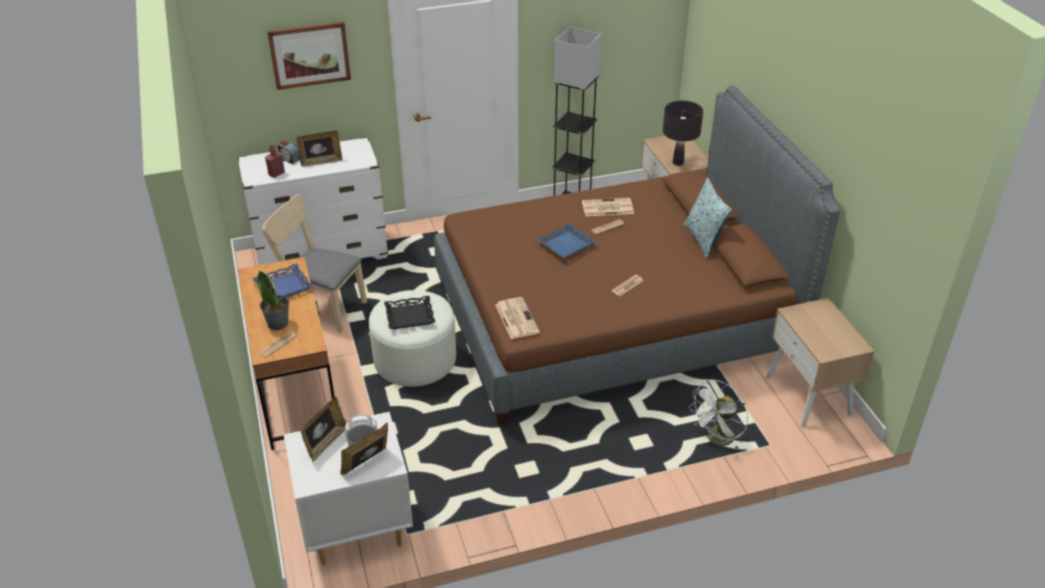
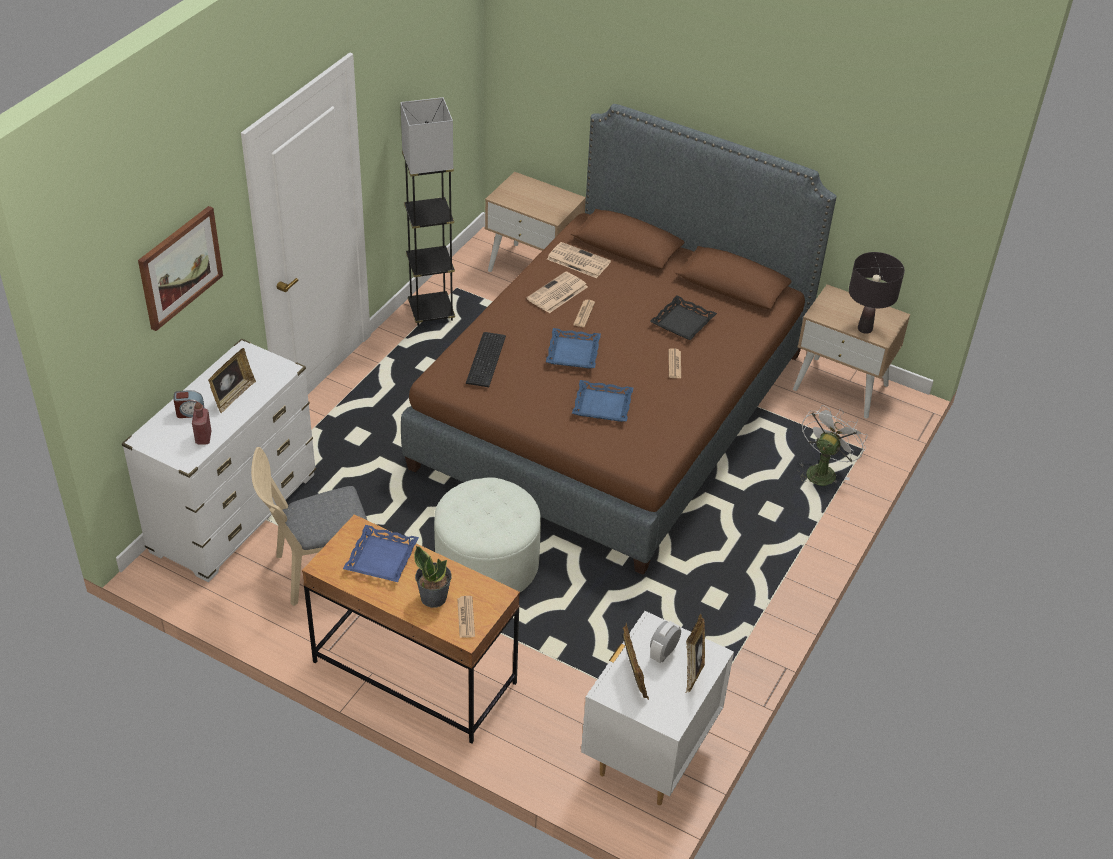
camera: 45 degrees left, 5 degrees up
black tray [384,296,435,329] -> black tray moved to [650,295,717,340]
newspaper [495,297,540,339] -> newspaper moved to [547,242,611,278]
black table lamp [663,101,703,166] -> black table lamp moved to [849,252,905,334]
pillow [684,178,732,258] -> none
white fan [689,380,748,450] -> white fan turned 150 degrees counterclockwise [799,405,867,486]
none -> keyboard [466,332,506,387]
none -> blue tray [572,380,634,422]

